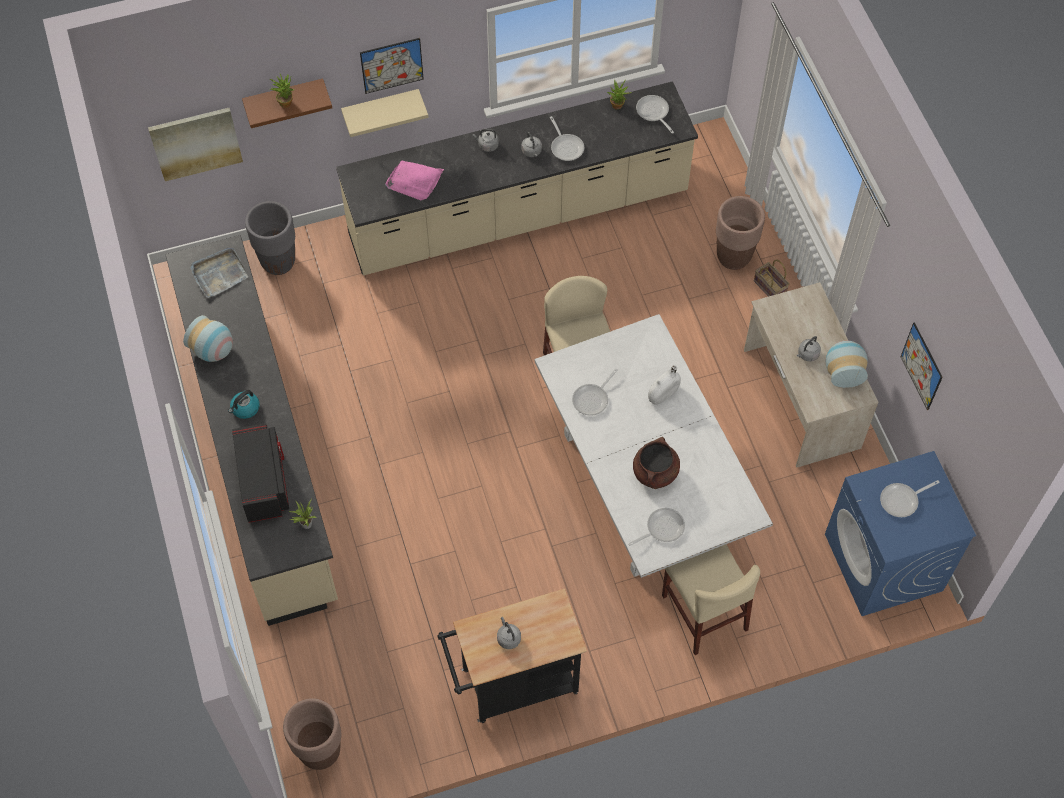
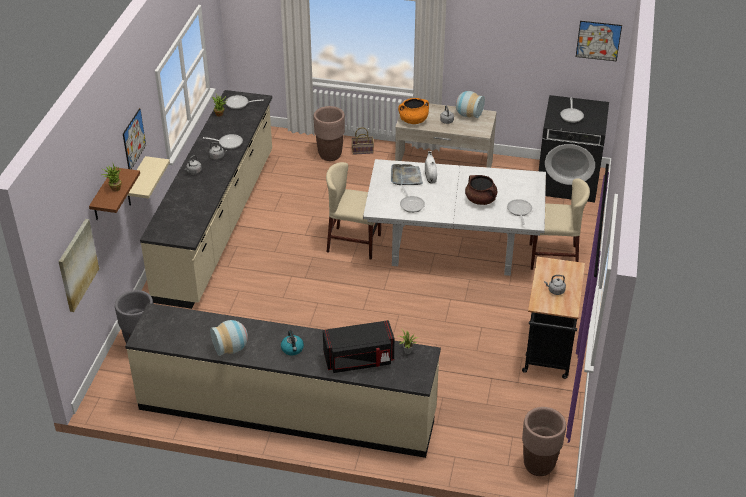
camera: 60 degrees left, 20 degrees down
grey tray [190,248,248,298] -> grey tray moved to [391,164,423,185]
black microwave [232,423,289,523] -> black microwave turned 150 degrees clockwise [323,320,394,373]
pink tray [385,160,444,200] -> none
blue washing machine [825,451,976,616] -> black washing machine [539,95,609,202]
picture [901,323,943,410] -> picture moved to [576,21,622,62]
none -> orange cooking pot [398,98,429,124]

